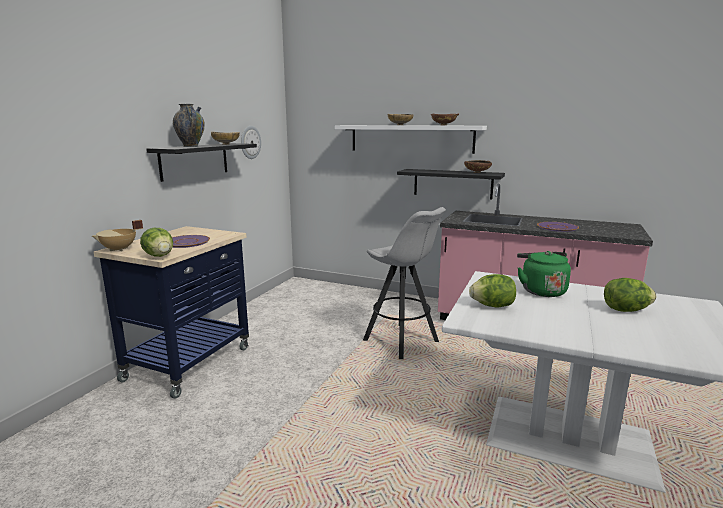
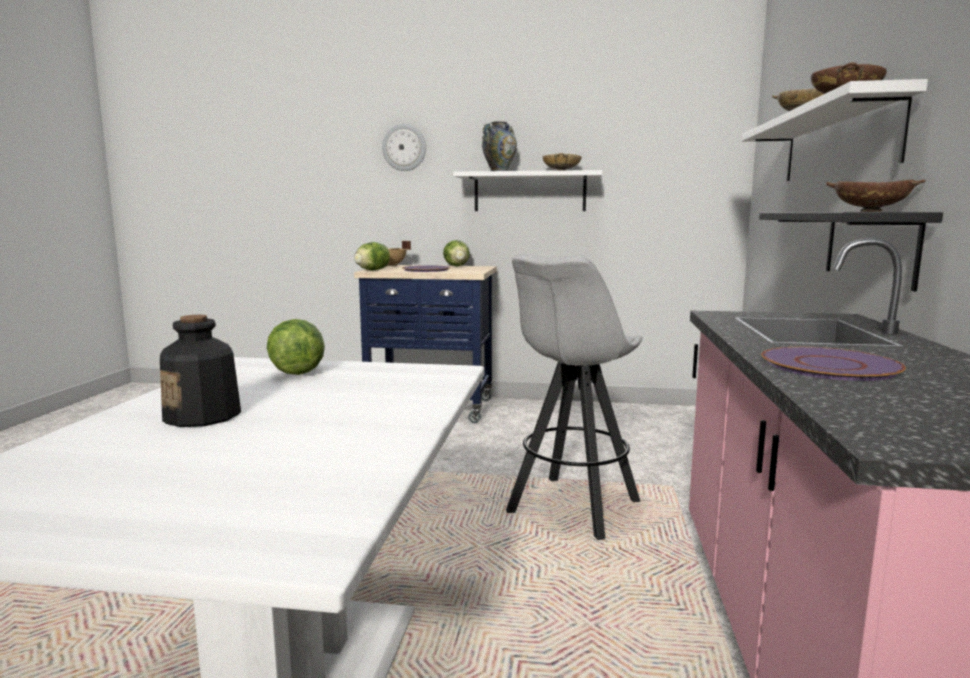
camera: 75 degrees right, 5 degrees down
black shelf [146,143,257,182] -> white shelf [454,170,602,211]
wall clock [241,126,261,159] -> wall clock moved to [382,124,426,171]
green kettle [517,251,571,297] -> none
lettuce [604,278,656,312] -> lettuce moved to [443,240,470,266]
none -> bottle [160,315,241,427]

